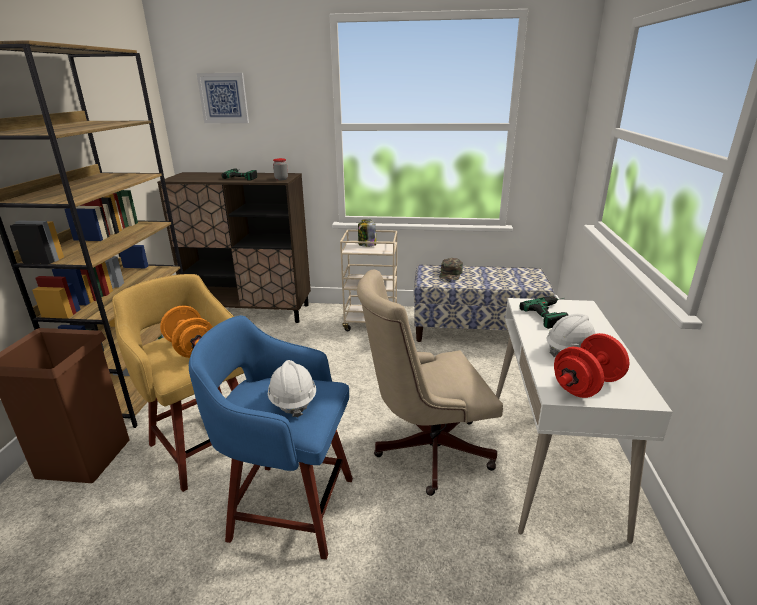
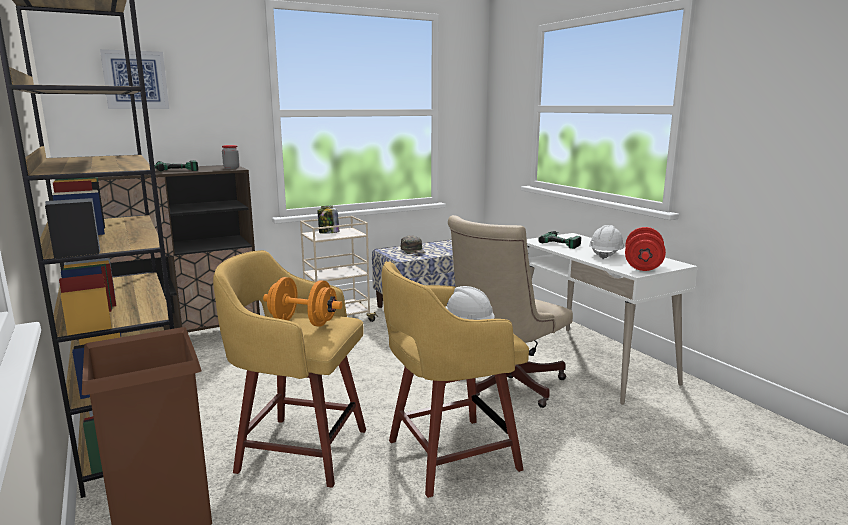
camera: 35 degrees left, 10 degrees down
blue stool [189,315,353,560] -> yellow stool [382,261,529,498]

